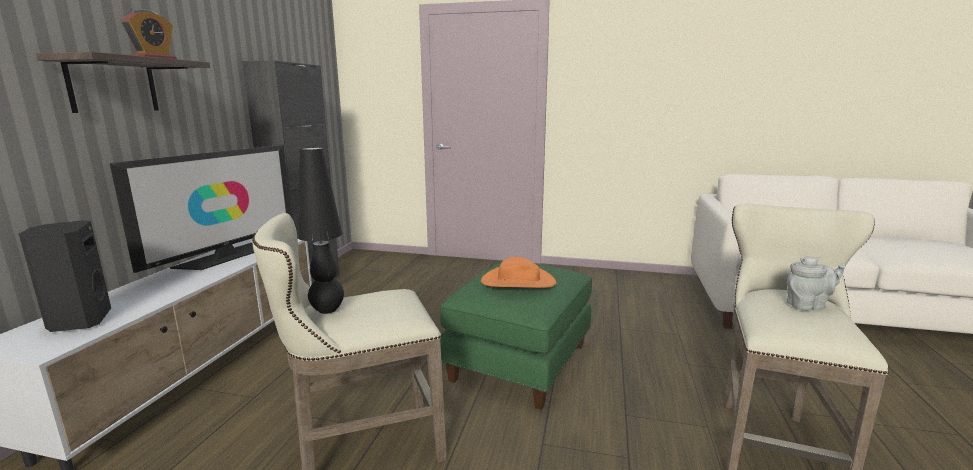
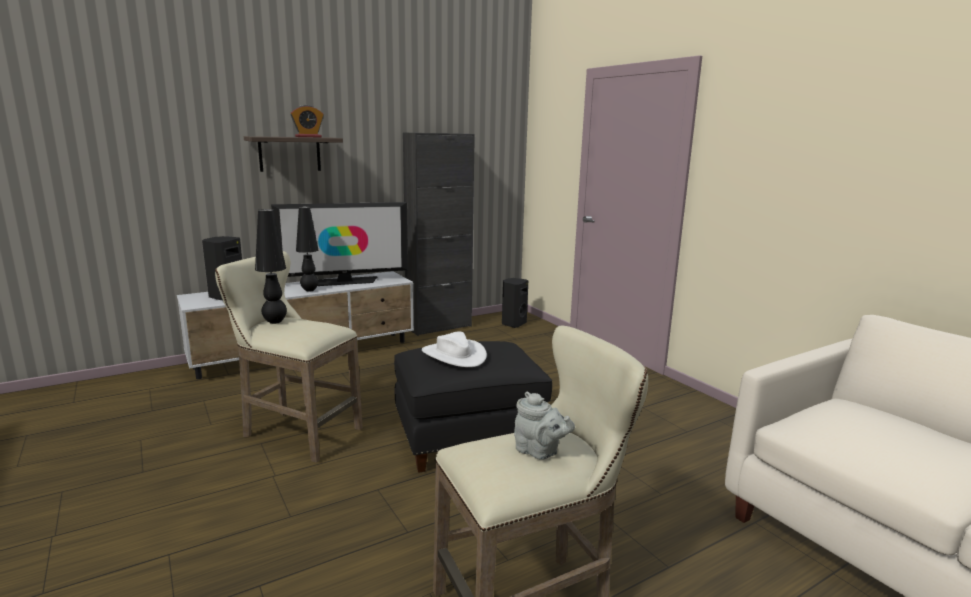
camera: 45 degrees right, 0 degrees up
green ottoman [440,262,592,410] -> black ottoman [394,341,552,473]
orange hat [481,257,556,288] -> white hat [422,331,487,367]
none -> black table lamp [296,206,318,292]
none -> black speaker [502,278,528,328]

